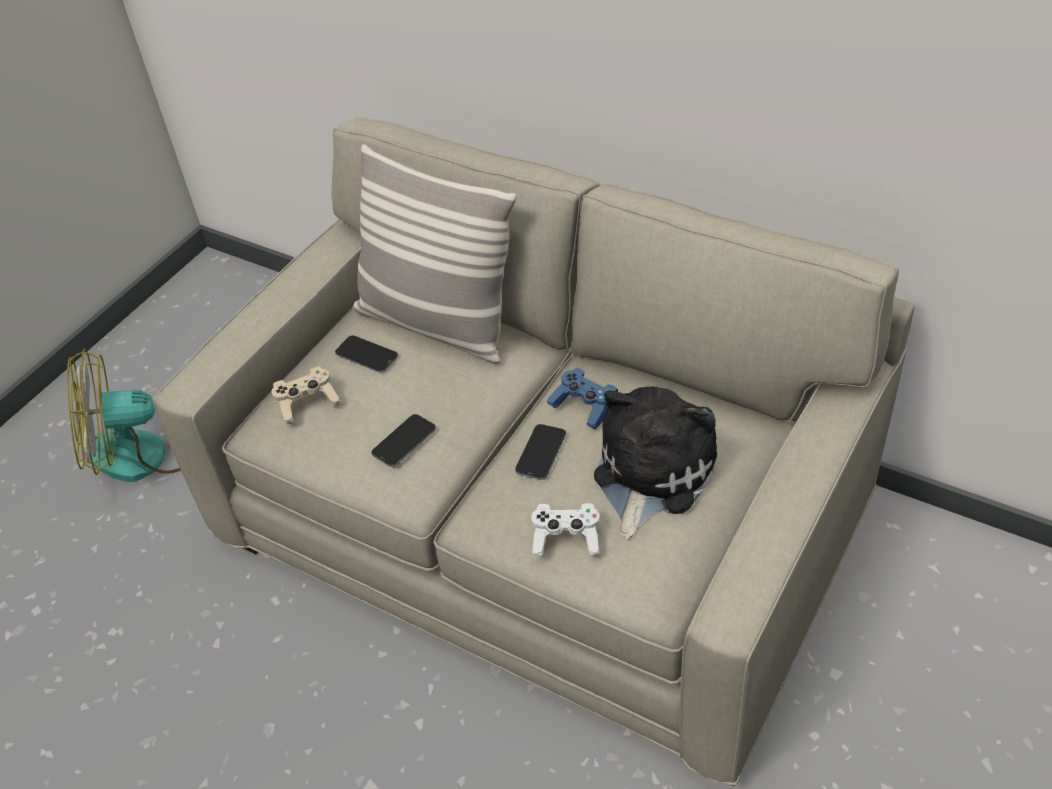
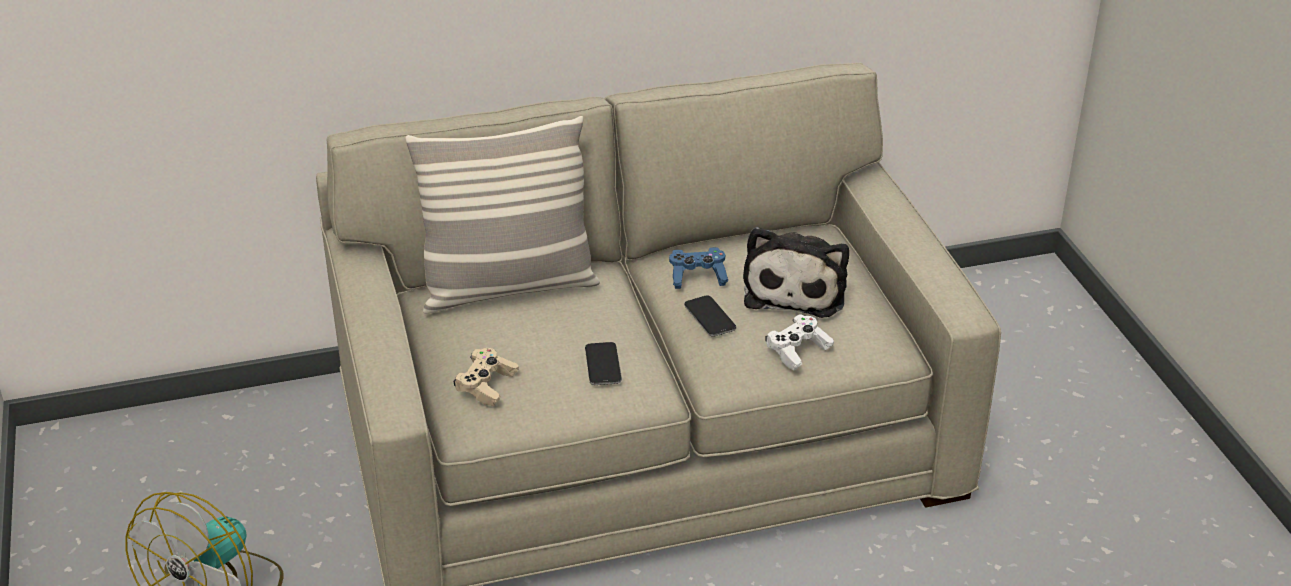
camera: 50 degrees left, 10 degrees down
phone [335,335,398,373] -> none
plush toy [594,386,718,539] -> plush toy turned 150 degrees counterclockwise [743,227,849,318]

